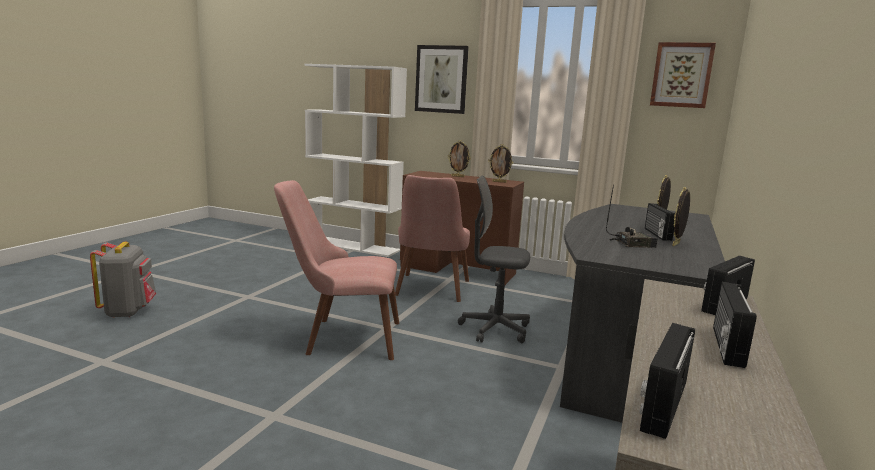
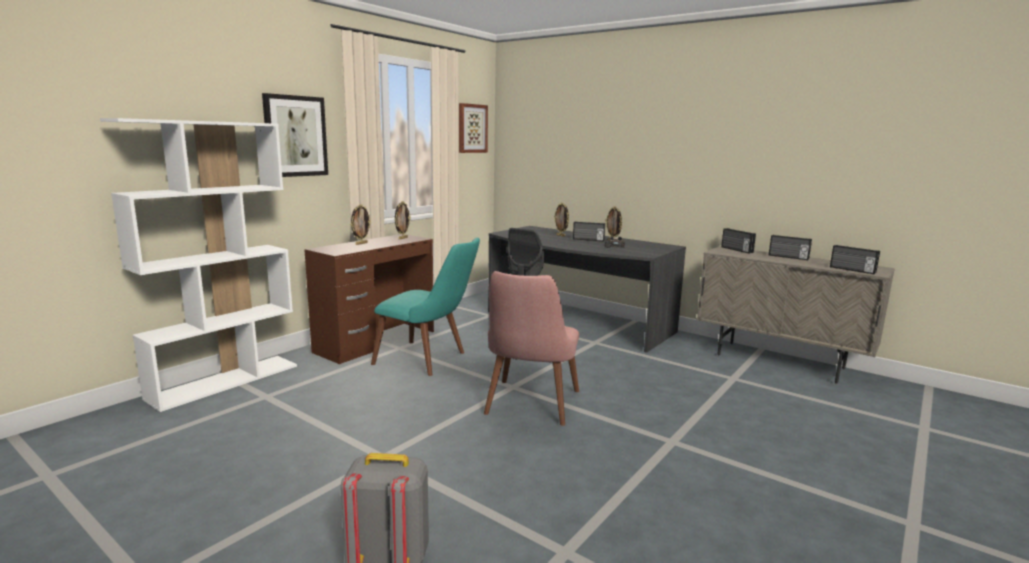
camera: 75 degrees left, 0 degrees up
pink chair [395,175,470,302] -> turquoise chair [371,238,480,376]

